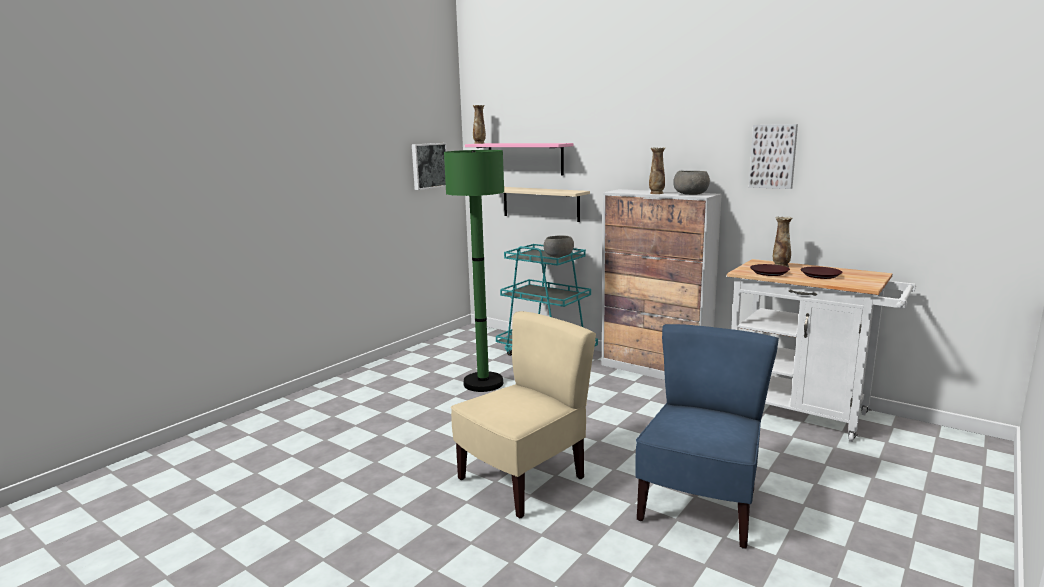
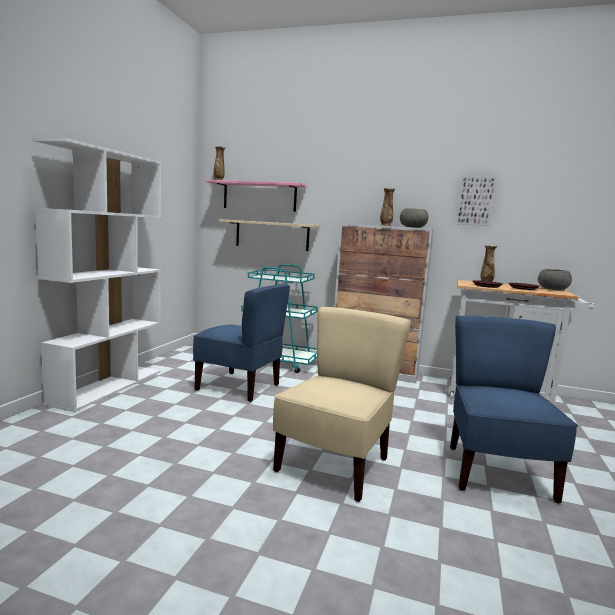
camera: 20 degrees left, 5 degrees down
picture [412,143,447,190] -> none
green floor lamp [444,150,504,392] -> blue chair [193,284,290,402]
grey bowl [543,235,574,257] -> grey bowl moved to [538,269,572,290]
none -> white bookcase [32,138,161,412]

